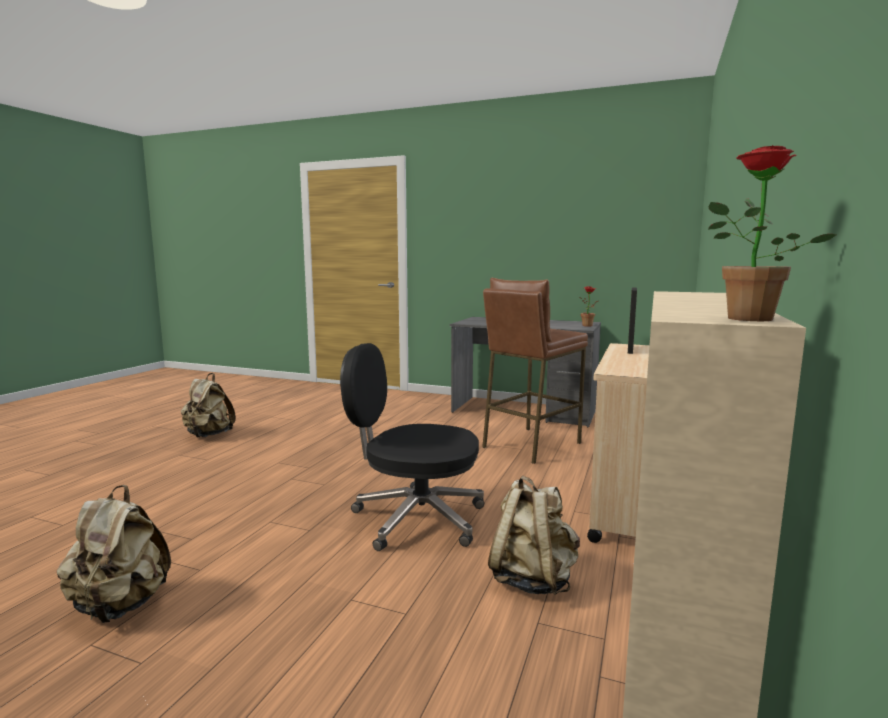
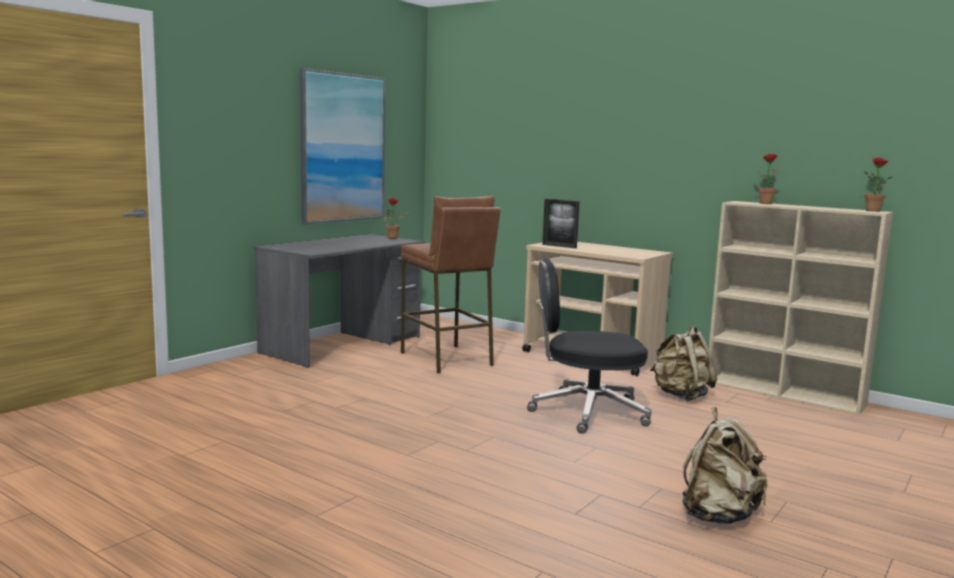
camera: 75 degrees left, 0 degrees up
beige backpack [181,373,236,437] -> none
black office chair [340,343,484,551] -> black office chair turned 60 degrees clockwise [527,259,651,434]
none -> picture [300,68,385,225]
none -> potted plant [755,154,782,204]

